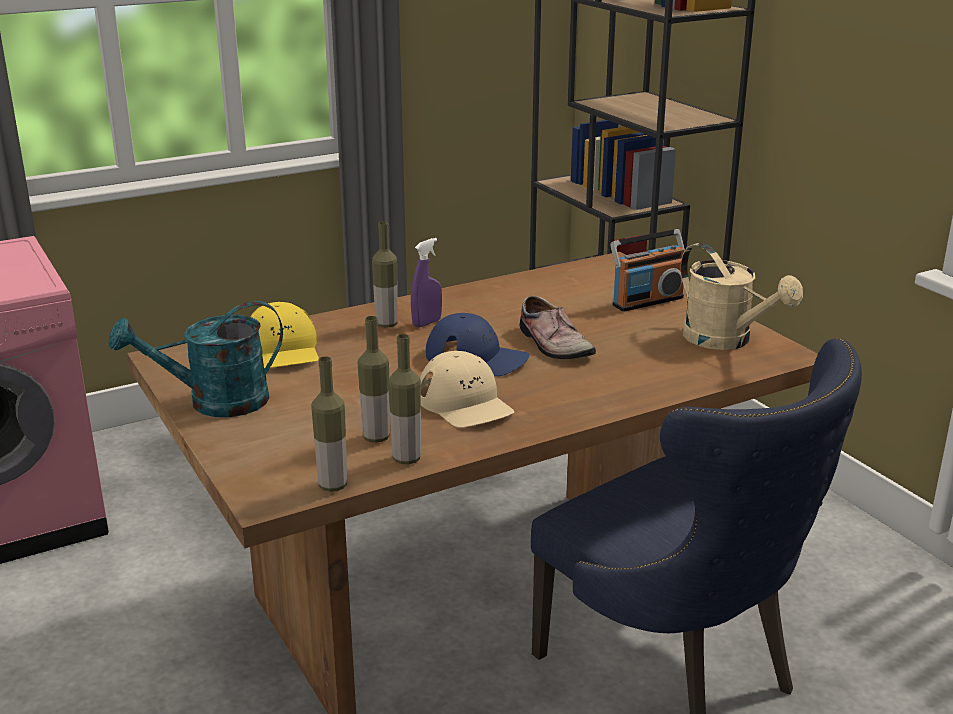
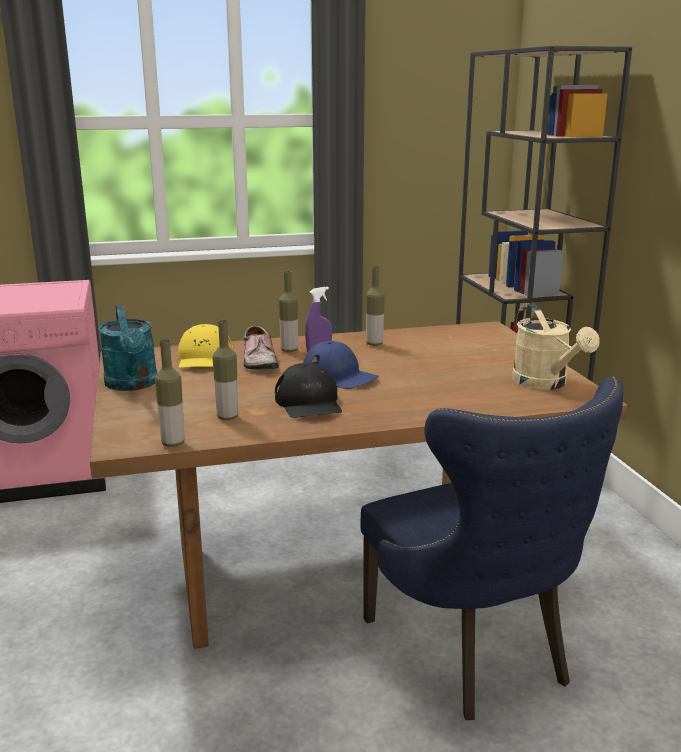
camera: 15 degrees right, 5 degrees down
turquoise watering can [109,301,283,417] -> turquoise watering can turned 105 degrees counterclockwise [98,304,157,391]
bottle [388,334,421,464] -> bottle moved to [366,266,385,346]
beige cap [420,351,514,428] -> black cap [275,363,342,418]
shoe [520,296,596,359] -> shoe moved to [244,326,279,370]
radio [610,229,685,312] -> none

